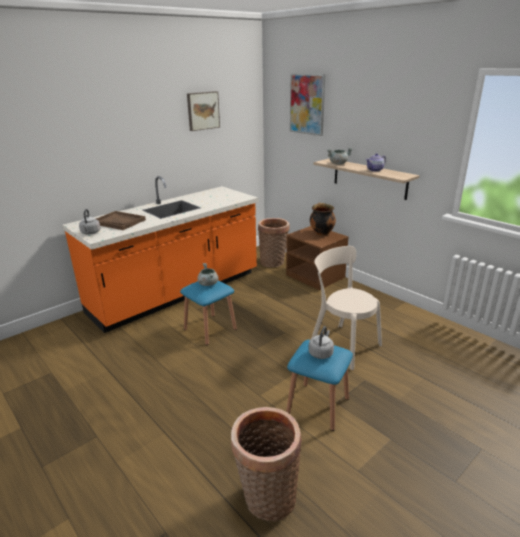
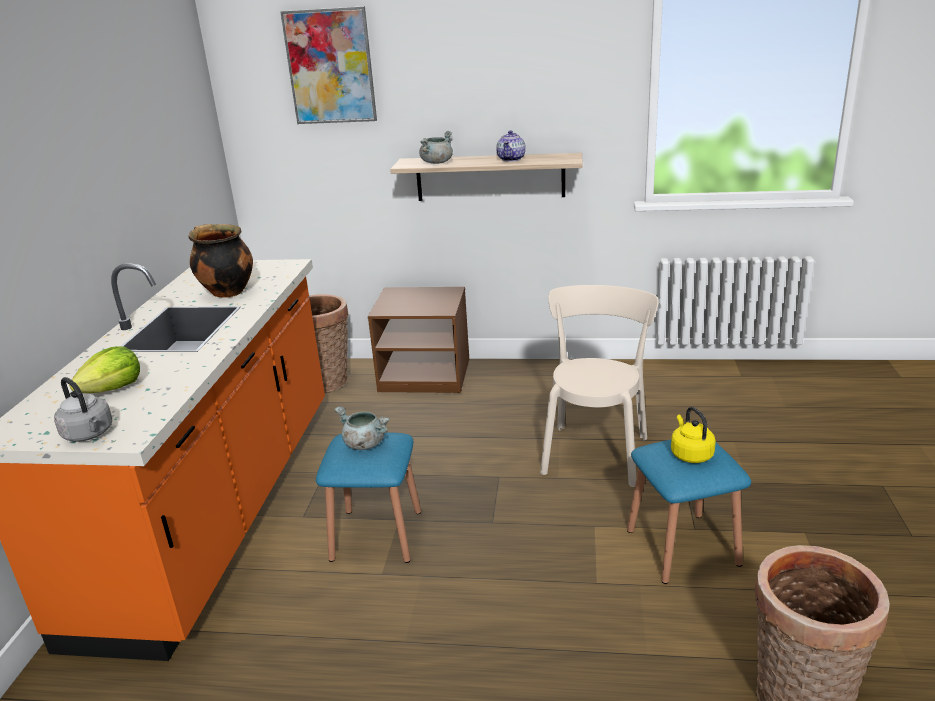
camera: 40 degrees left, 0 degrees up
brown tray [96,211,146,230] -> lettuce [69,346,140,393]
picture [187,91,220,131] -> none
grey kettle [308,326,334,359] -> yellow kettle [671,407,716,463]
cooking pot [310,203,336,236] -> cooking pot moved to [189,224,253,298]
beige chair [312,246,382,370] -> beige chair turned 105 degrees clockwise [540,285,659,487]

